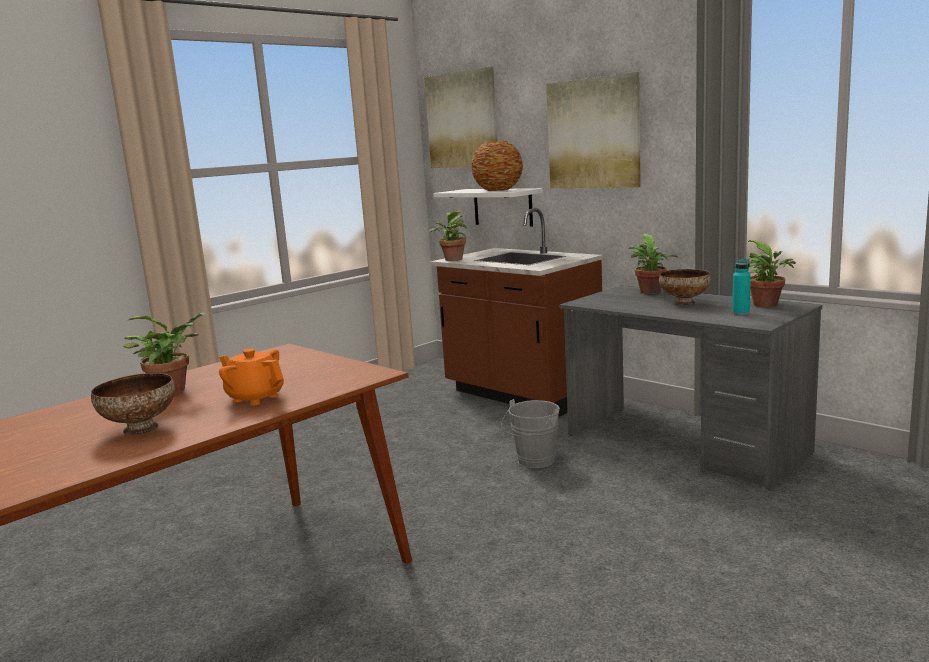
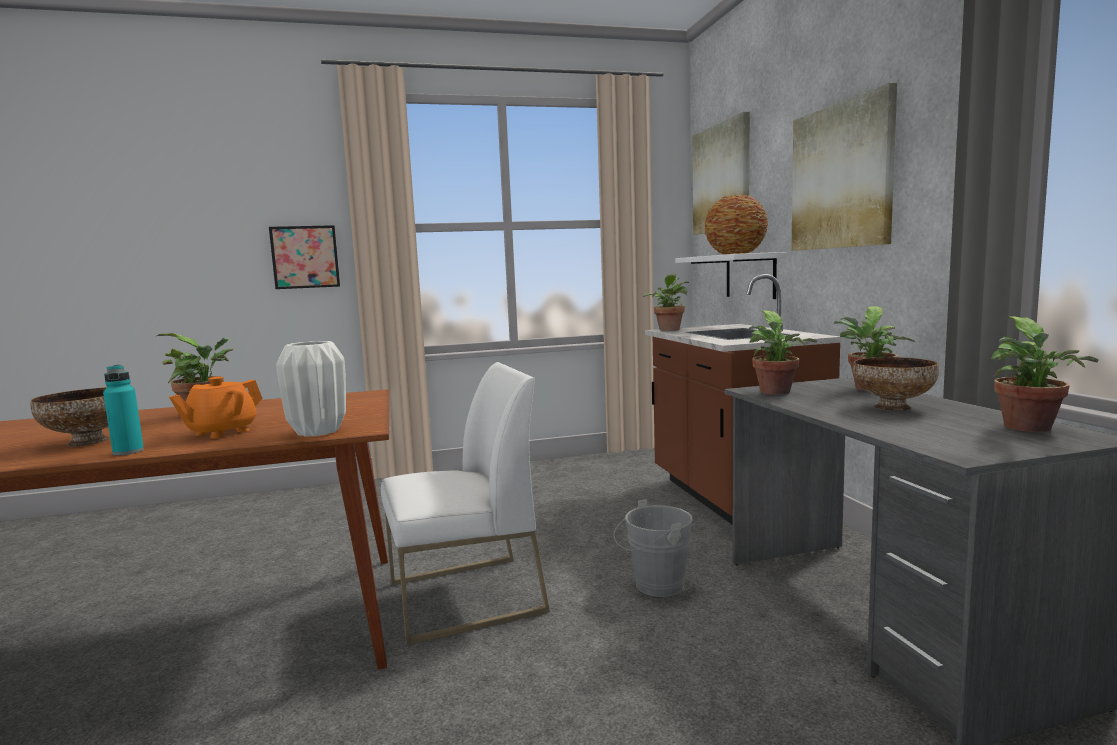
camera: 30 degrees right, 5 degrees down
orange teapot [219,349,284,406] -> orange teapot turned 120 degrees counterclockwise [169,377,262,439]
turquoise bottle [732,259,750,315] -> turquoise bottle moved to [103,365,144,456]
none -> picture [269,225,340,289]
none -> white vase [276,341,346,437]
none -> white chair [381,362,550,646]
none -> potted plant [749,311,817,395]

